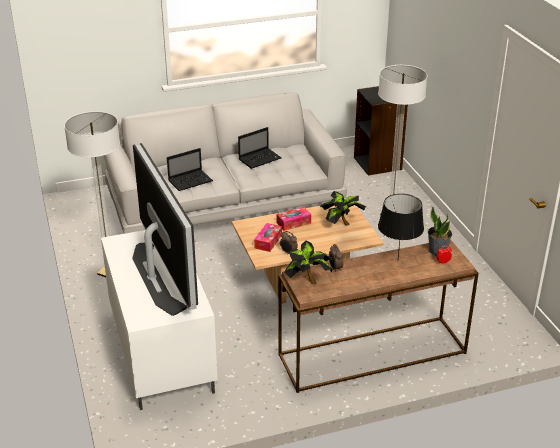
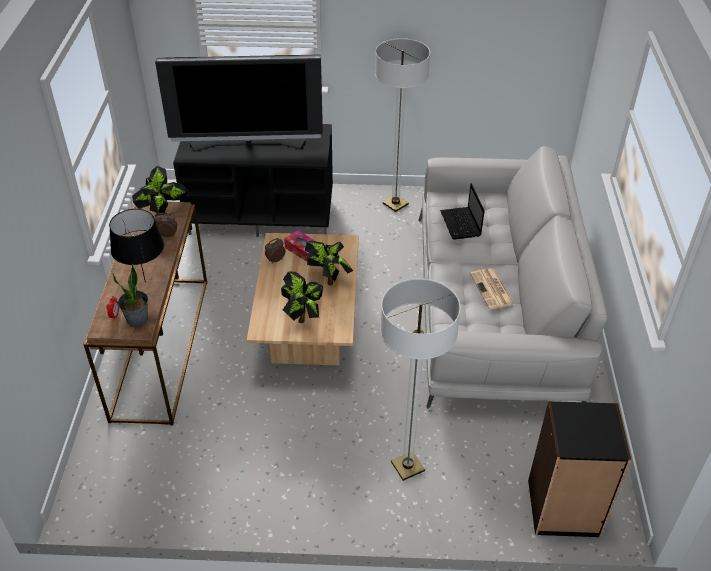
camera: 110 degrees right, 10 degrees up
white tv stand [101,230,218,410] -> black tv stand [173,124,333,237]
laptop [238,127,282,169] -> newspaper [470,268,515,309]
tissue box [276,207,311,231] -> potted plant [305,241,353,285]

